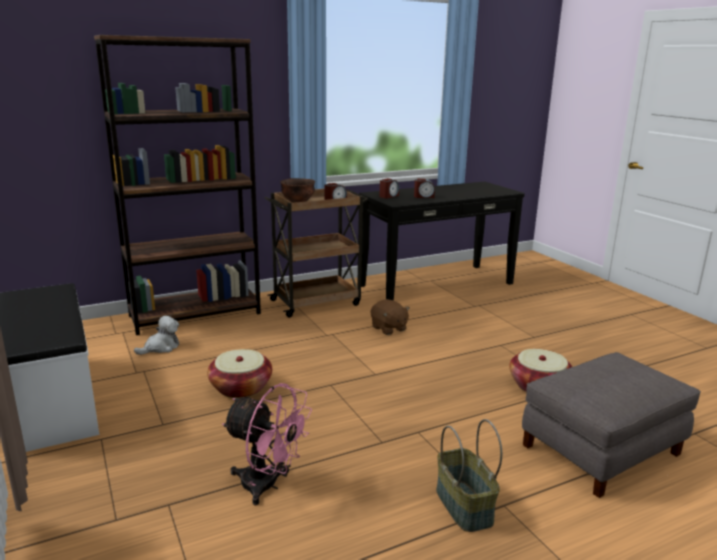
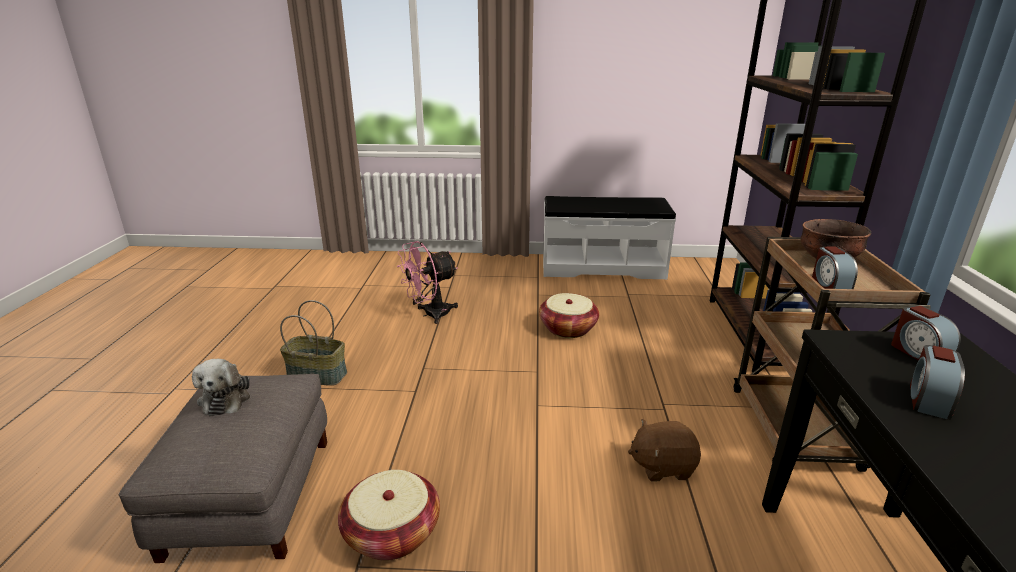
camera: 120 degrees right, 5 degrees up
plush toy [134,316,179,355] -> plush toy moved to [192,359,250,416]

